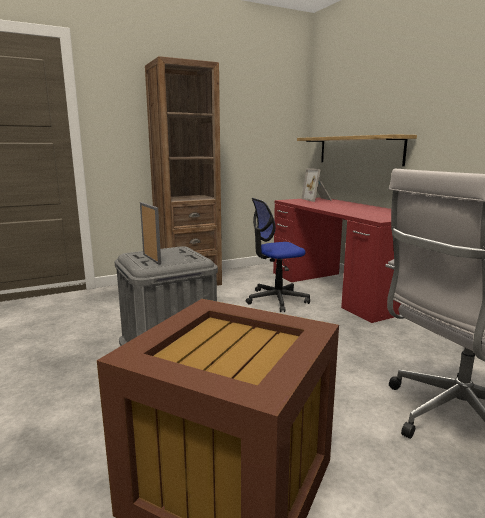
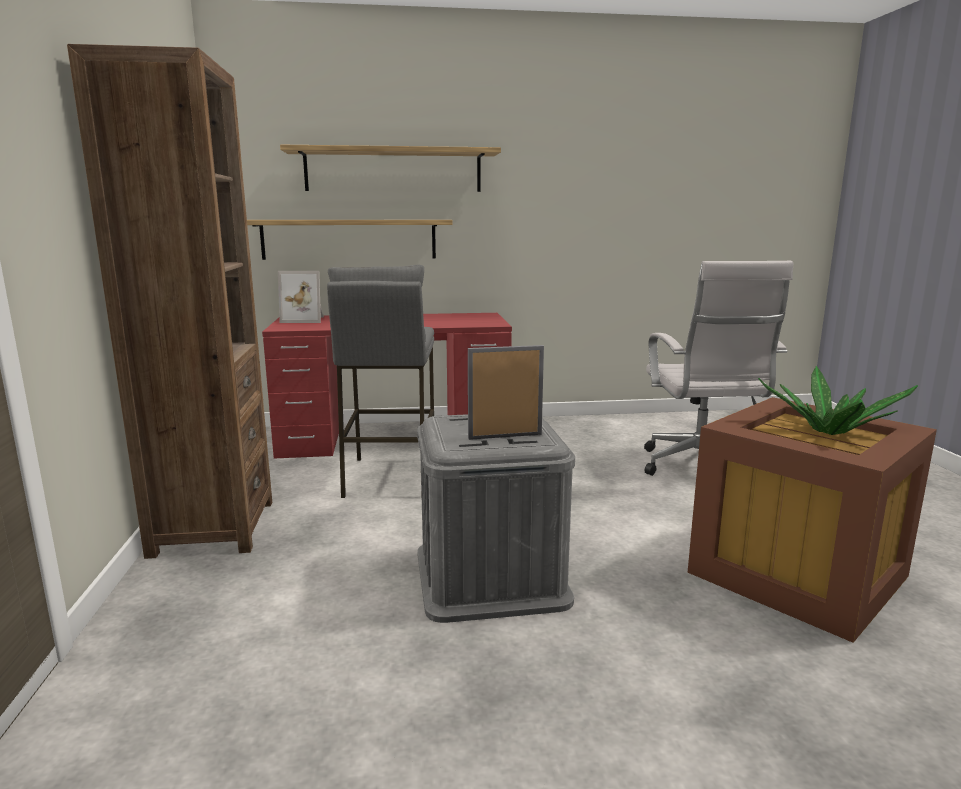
camera: 70 degrees left, 0 degrees up
office chair [246,198,310,312] -> grey stool [327,265,434,498]
none -> shelf [280,145,501,192]
none -> potted plant [758,366,918,435]

